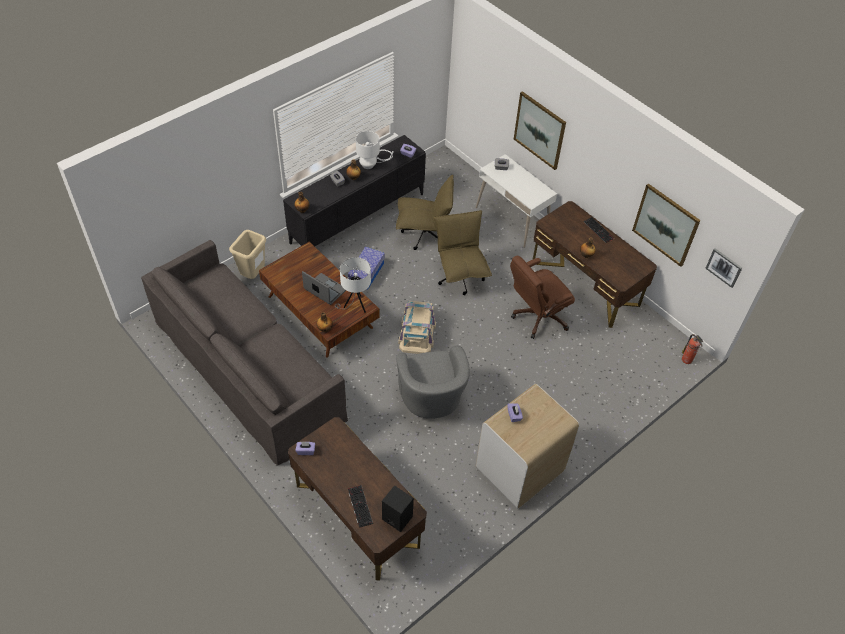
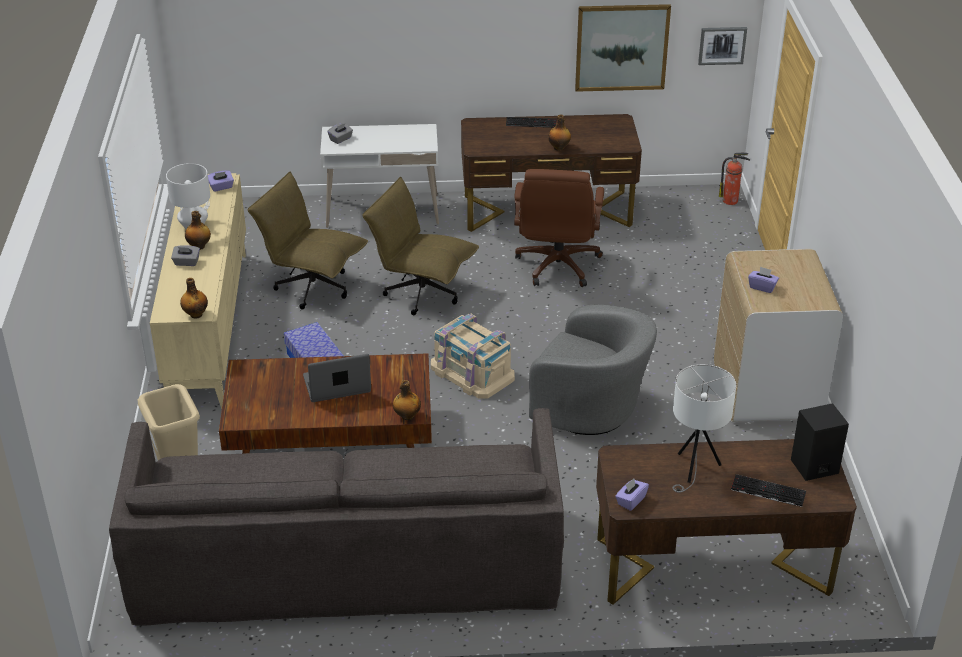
camera: 50 degrees left, 15 degrees down
black cabinet [283,135,426,246] -> beige cabinet [150,173,246,409]
white table lamp [335,257,371,313] -> white table lamp moved to [673,364,736,493]
beige office chair [396,175,454,250] -> beige office chair turned 105 degrees counterclockwise [248,172,368,309]
picture [514,91,566,170] -> none

